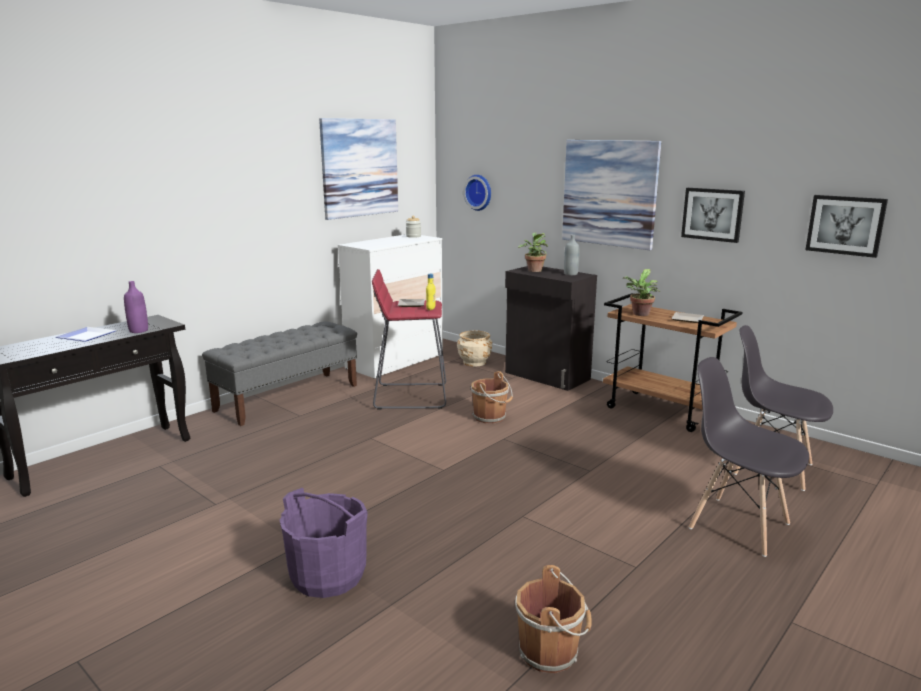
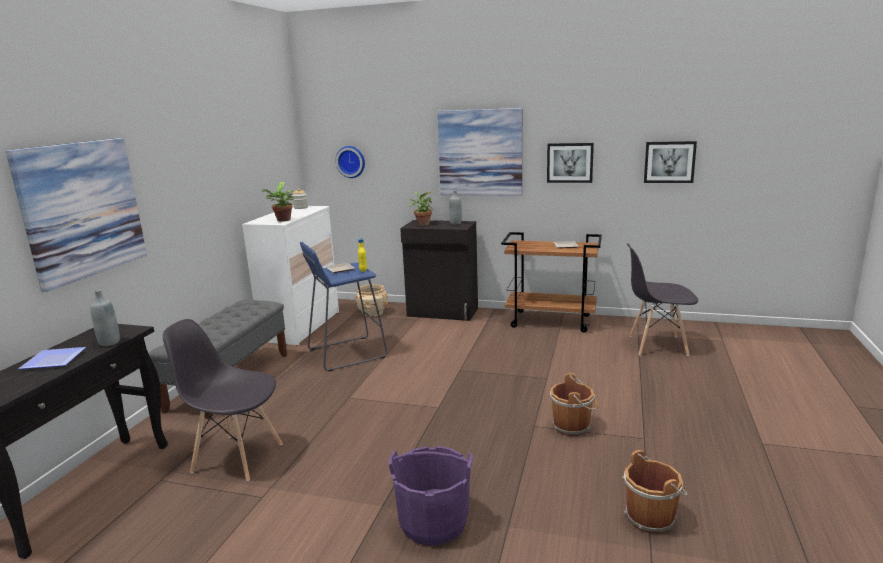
camera: 25 degrees left, 0 degrees up
purple bottle [124,281,148,333] -> grey bottle [90,290,120,346]
picture [319,118,398,220] -> picture moved to [5,138,147,292]
red stool [372,269,446,409] -> blue stool [300,242,387,372]
brown bucket [471,371,513,424] -> brown bucket moved to [550,373,598,436]
potted plant [623,269,660,316] -> potted plant moved to [261,182,295,222]
grey chair [688,357,809,557] -> grey chair moved to [162,319,282,481]

